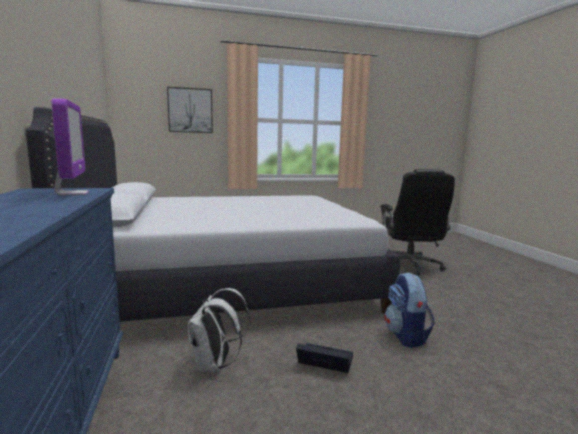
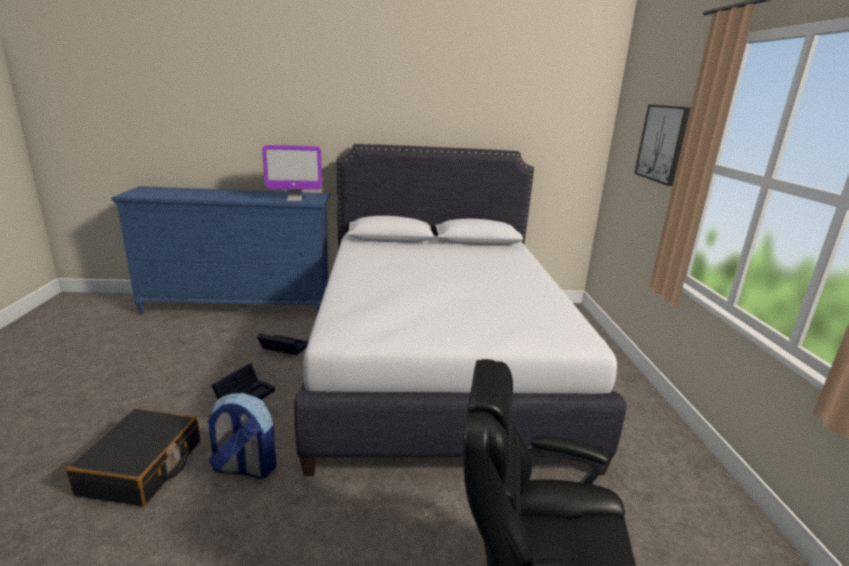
camera: 100 degrees right, 10 degrees up
white backpack [188,288,250,372] -> black storage box [257,333,309,355]
none -> black suitcase [66,409,200,507]

